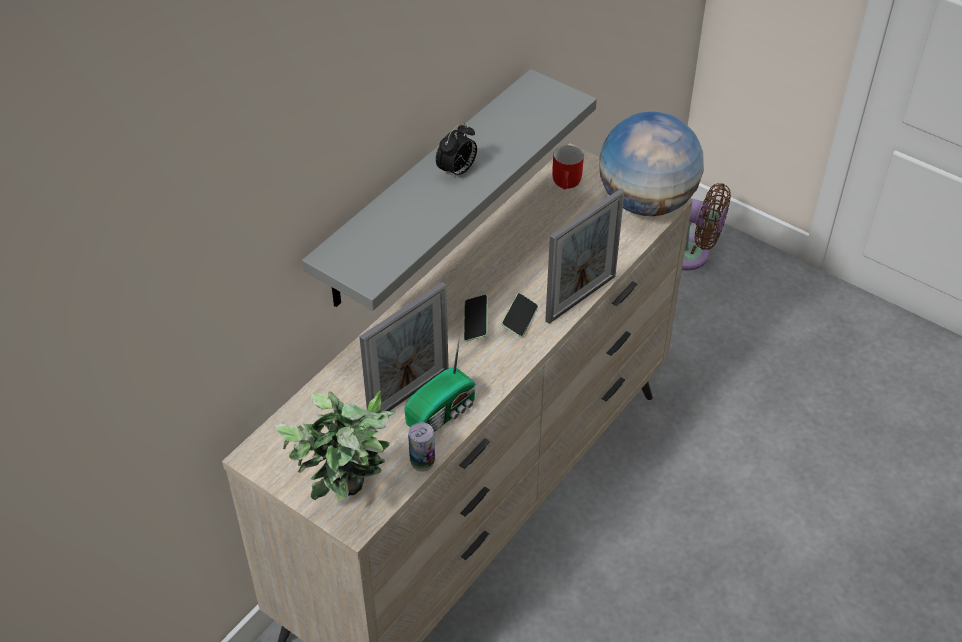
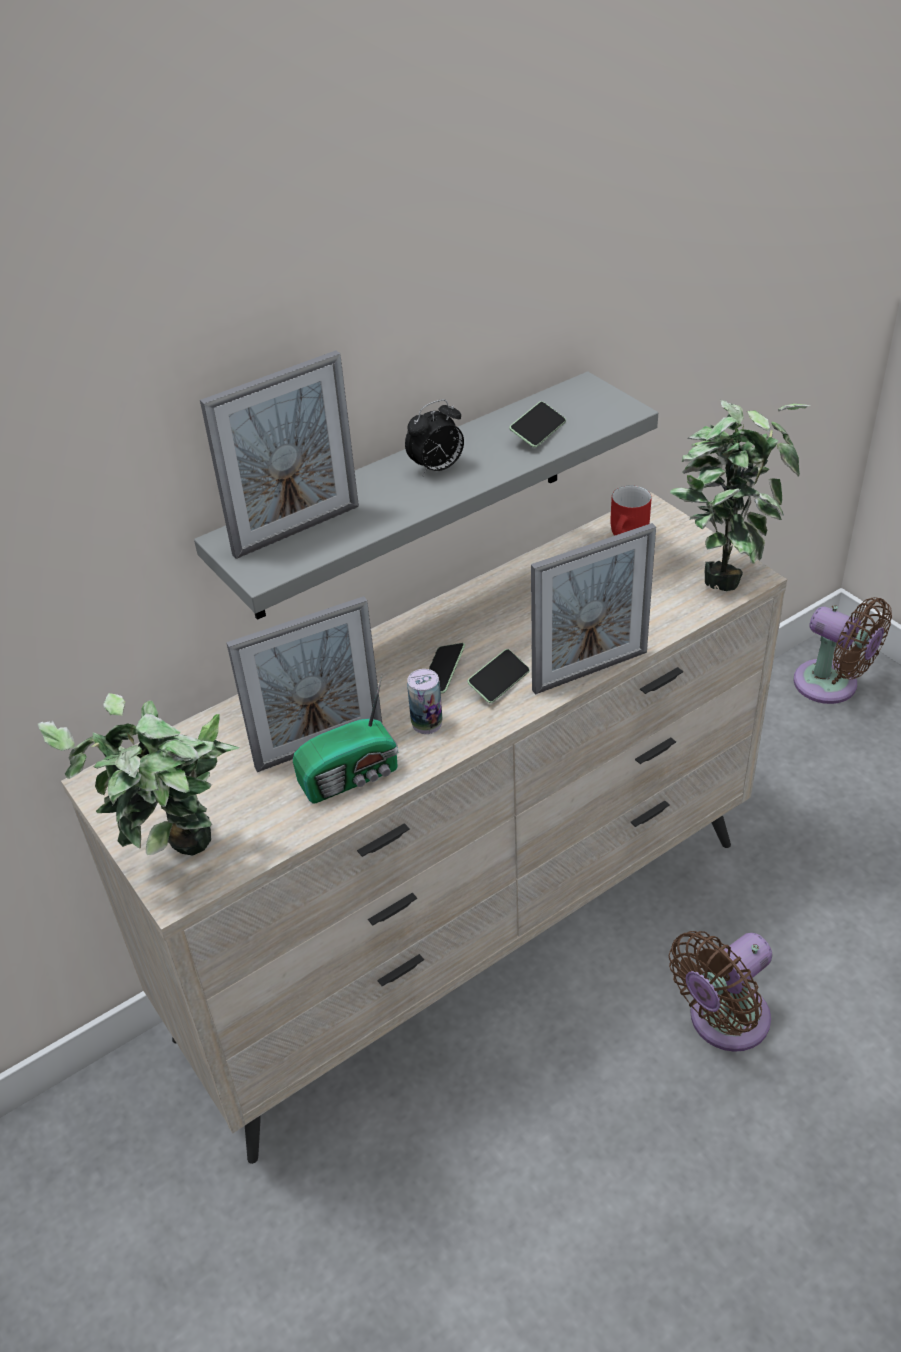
camera: 20 degrees right, 5 degrees down
can [408,422,435,472] -> can moved to [407,669,442,734]
globe [599,111,704,216] -> potted plant [670,400,811,591]
none -> picture frame [200,350,359,559]
none -> phone [509,401,566,448]
none -> brown fan [669,931,772,1052]

